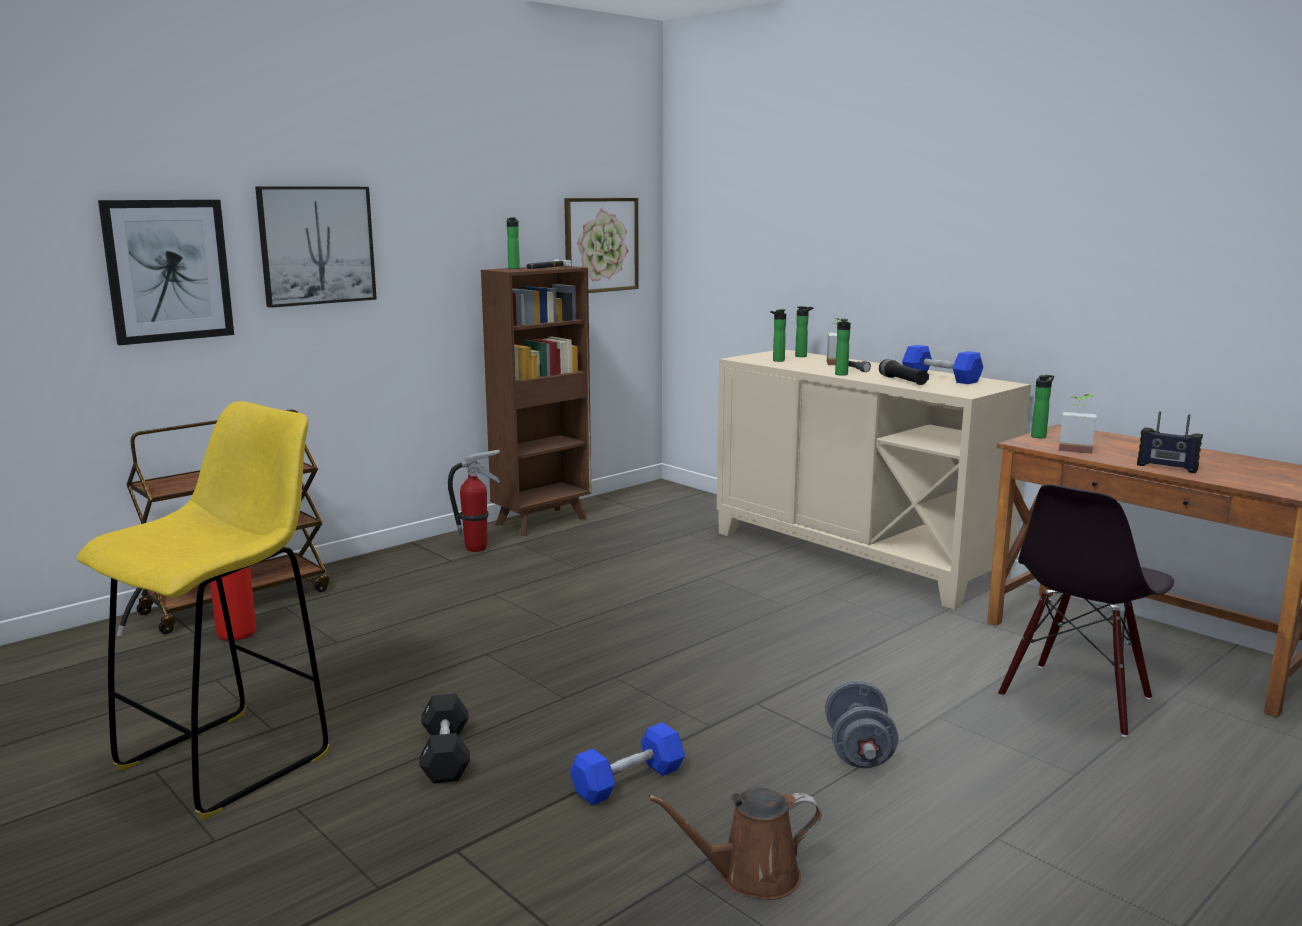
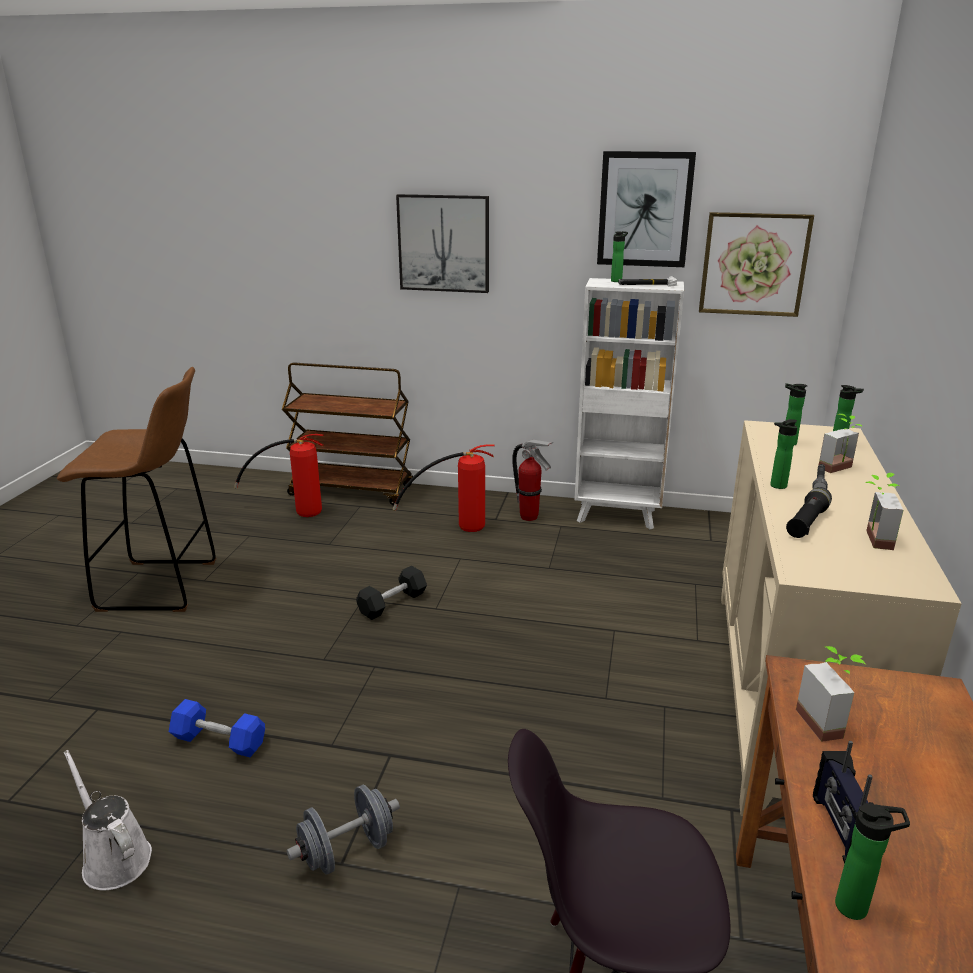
camera: 55 degrees right, 10 degrees up
yellow stool [76,401,330,820] -> brown stool [57,367,216,612]
picture [98,200,234,345] -> picture moved to [597,151,696,267]
black dumbbell [419,694,470,784] -> black dumbbell moved to [356,566,427,620]
brown bookcase [481,266,592,536] -> white bookcase [574,278,684,529]
brown watering can [649,788,822,900] -> white watering can [64,750,152,891]
blue dumbbell [902,345,983,384] -> potted plant [865,473,903,550]
bottle [1031,375,1054,438] -> bottle moved to [835,803,910,920]
none -> fire extinguisher [393,444,494,532]

